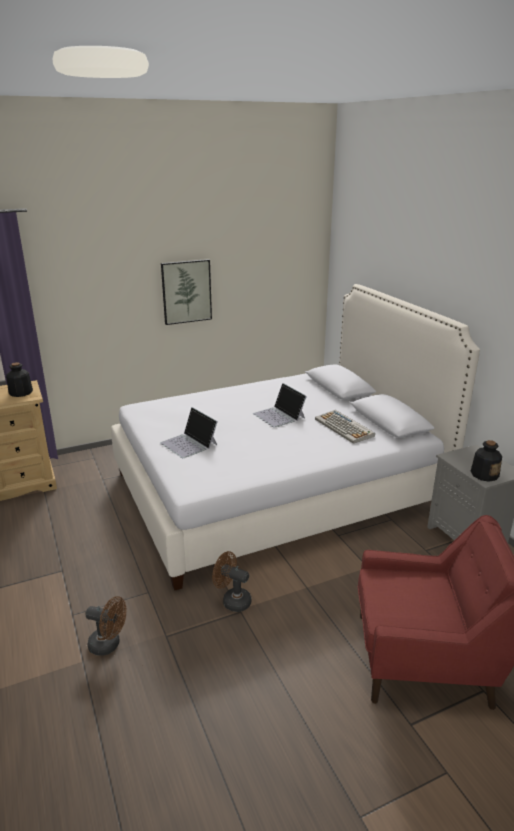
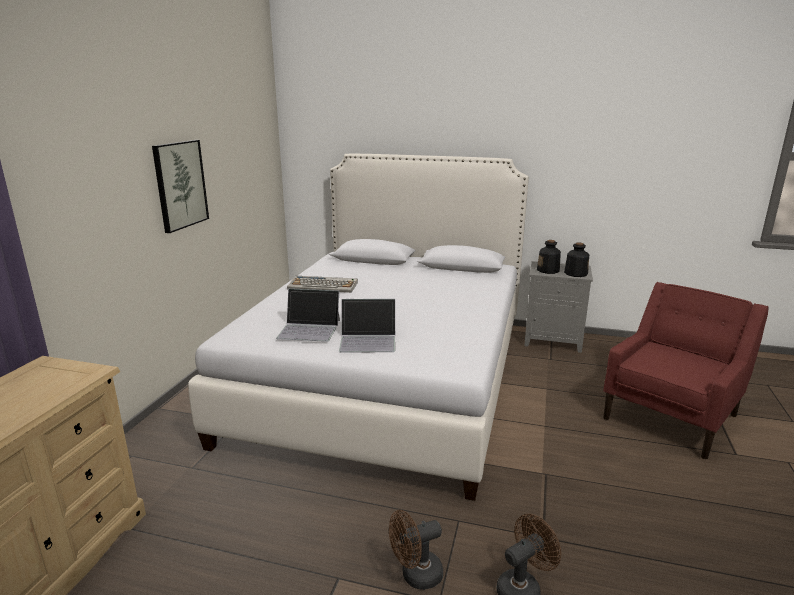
camera: 50 degrees left, 5 degrees down
bottle [6,362,33,397] -> bottle moved to [537,240,561,274]
brown fan [212,551,251,612] -> brown fan moved to [389,510,443,590]
laptop [253,383,307,428] -> laptop moved to [276,289,340,342]
keyboard [315,410,375,444] -> keyboard moved to [287,276,358,293]

